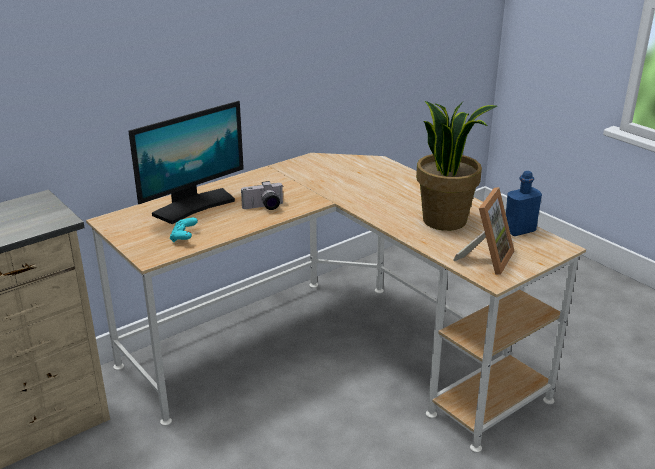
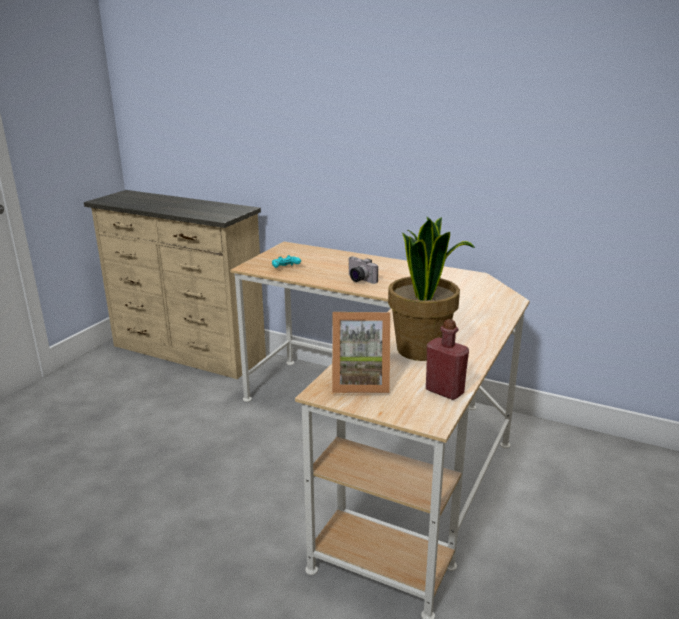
camera: 65 degrees right, 5 degrees down
monitor [128,101,244,224] -> none
blue bottle [506,171,542,236] -> red bottle [426,319,469,400]

